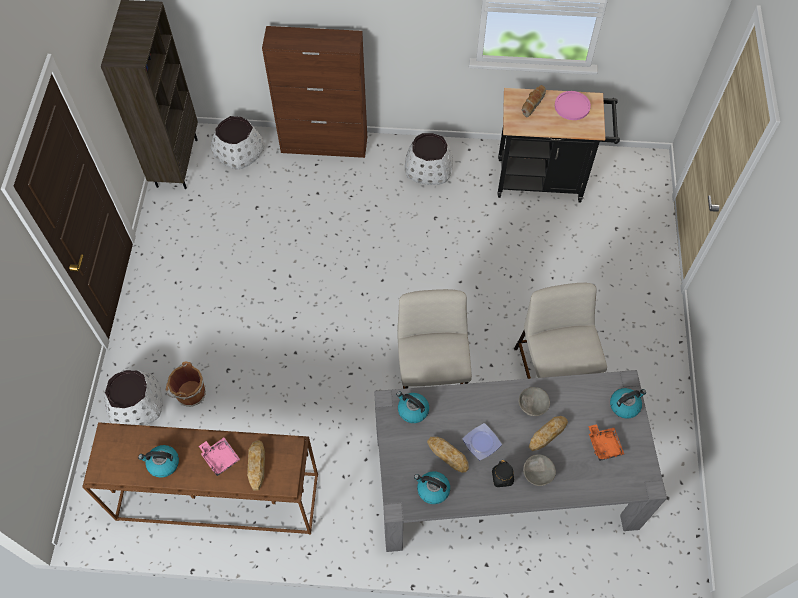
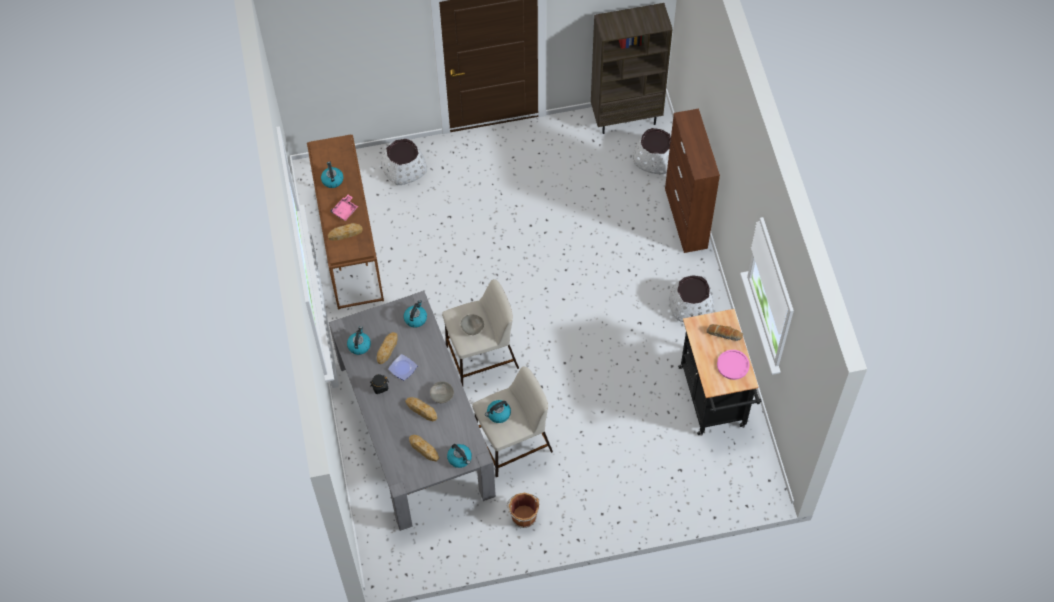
camera: 75 degrees right, 0 degrees up
brown bucket [166,362,206,407] -> brown bucket moved to [507,493,539,528]
grey bowl [523,454,556,486] -> grey bowl moved to [461,314,484,335]
orange tray [588,424,624,461] -> bread [409,435,439,462]
none -> kettle [485,400,511,423]

